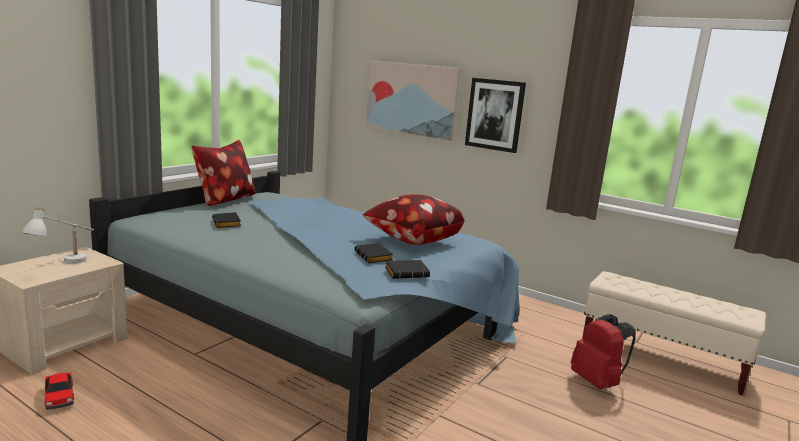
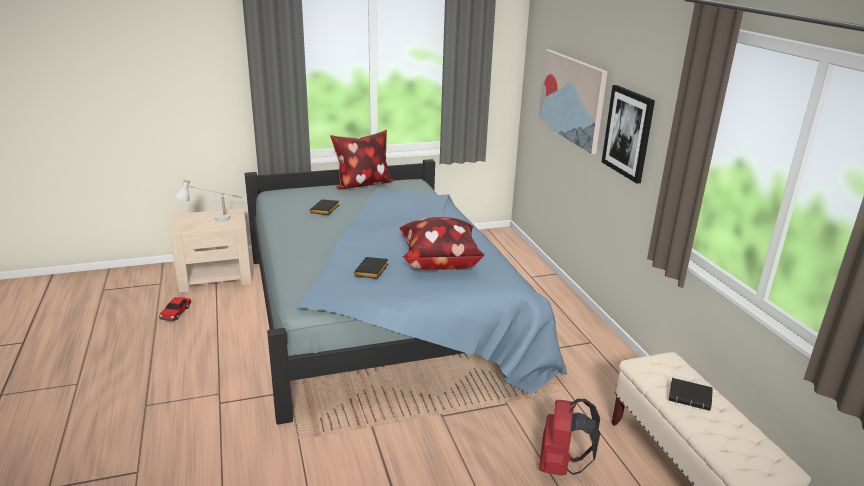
camera: 40 degrees right, 10 degrees up
black book [385,260,430,279] -> black book moved to [669,378,713,411]

